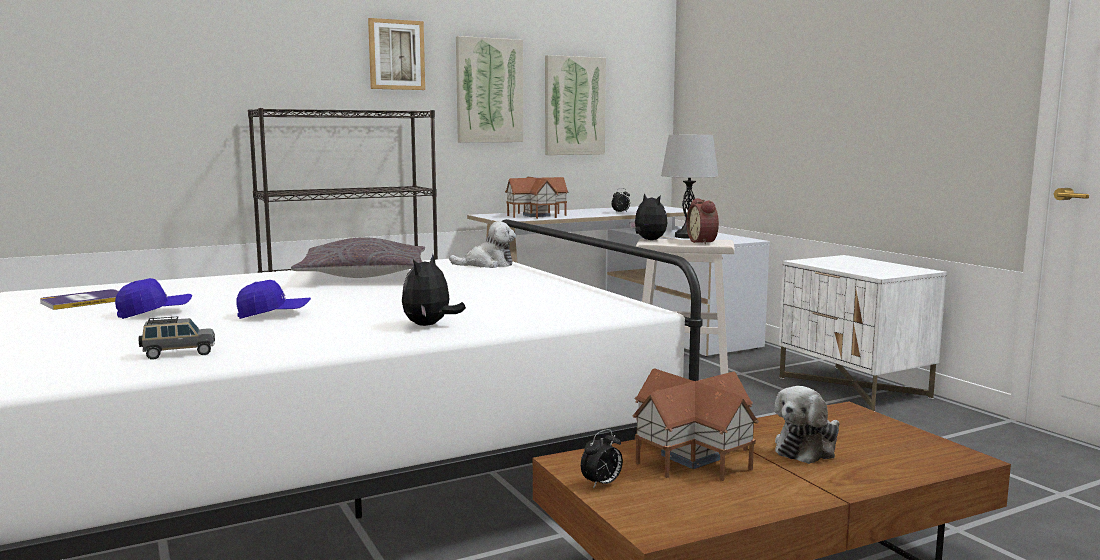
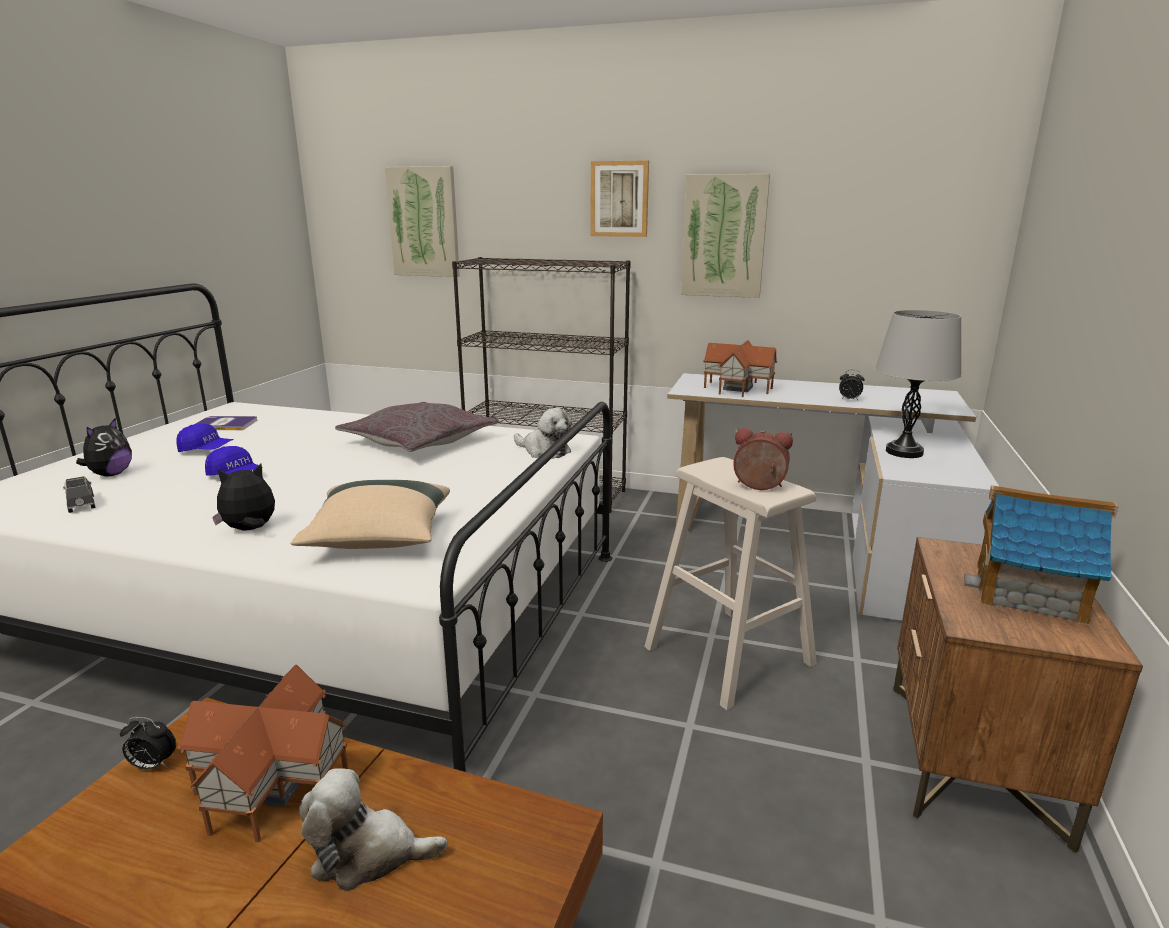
camera: 45 degrees right, 10 degrees up
grey toy car [139,316,215,360] -> grey toy car turned 150 degrees counterclockwise [63,476,96,513]
picture [545,55,606,155] -> picture moved to [385,166,460,277]
plush toy [630,193,668,240] -> plush toy moved to [76,417,132,477]
alarm clock [687,198,719,244] -> alarm clock turned 75 degrees clockwise [733,428,793,490]
white nightstand [779,255,947,411] -> brown nightstand [893,537,1143,854]
none -> beige pillow [291,480,450,549]
none -> toy house [964,485,1118,626]

